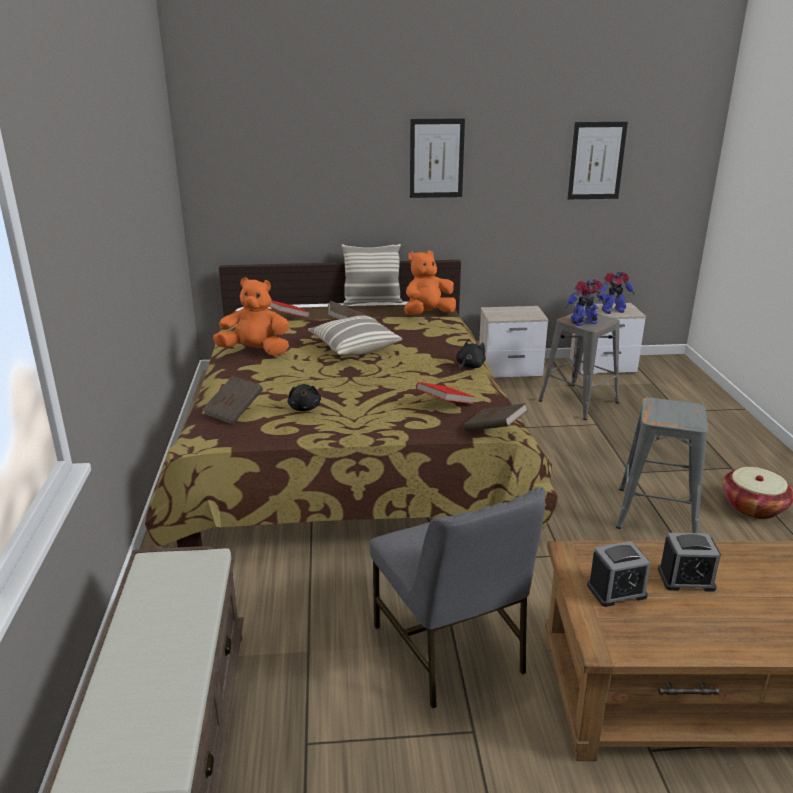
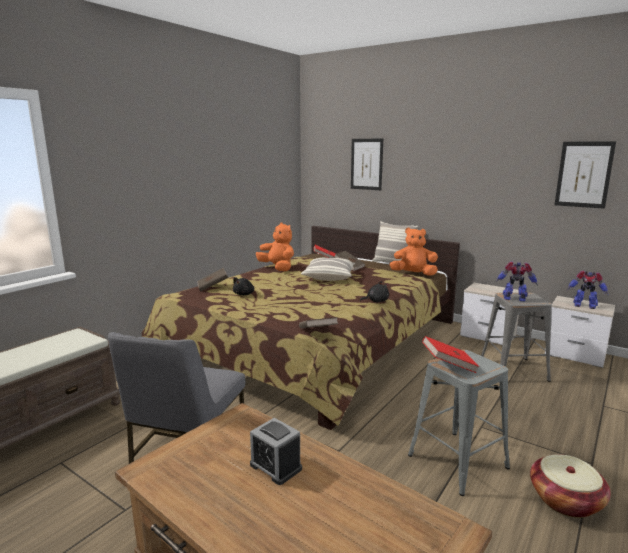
camera: 40 degrees right, 10 degrees down
picture [410,118,465,198] -> picture moved to [351,139,383,190]
red book [416,382,475,404] -> red book moved to [422,336,480,373]
alarm clock [587,541,651,607] -> none

